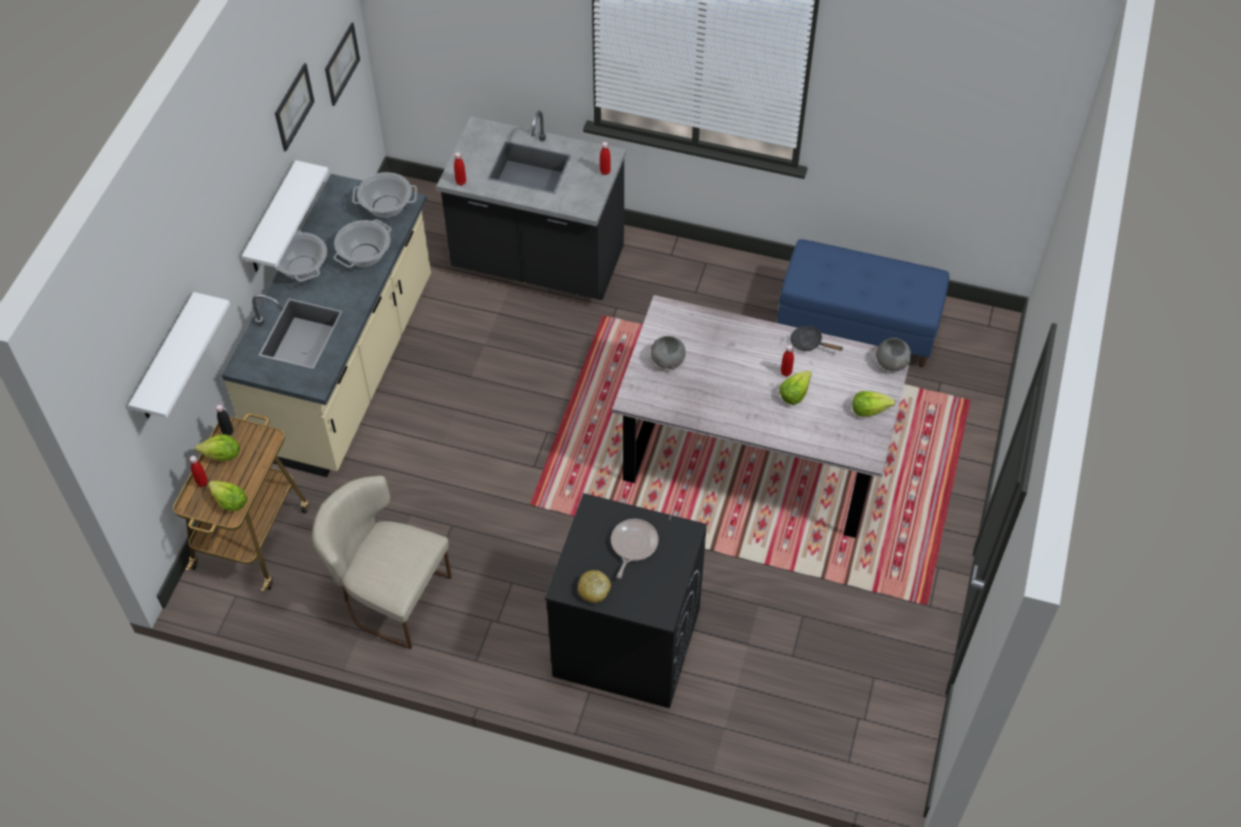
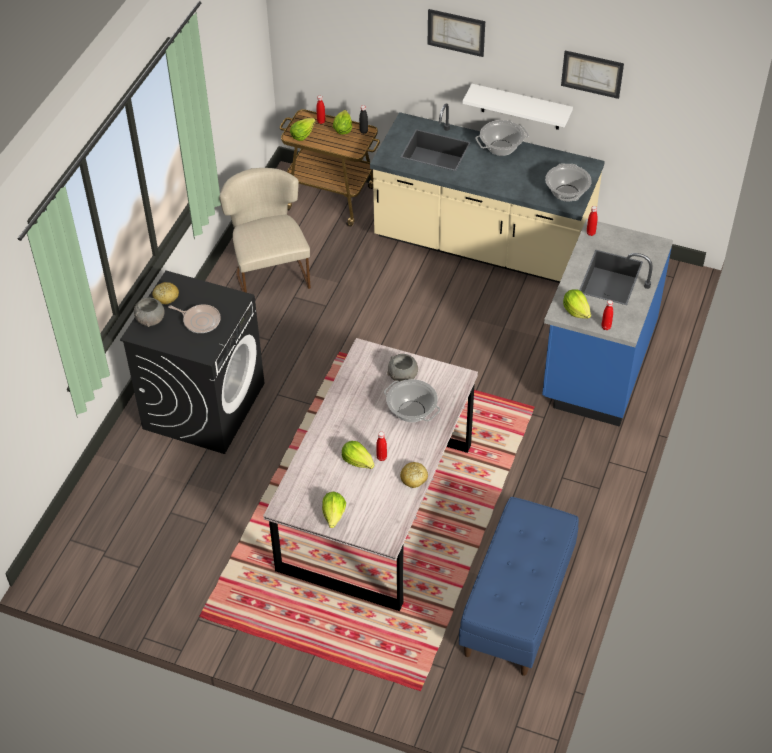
camera: 95 degrees right, 5 degrees down
white shelf [128,292,230,418] -> none
beige chair [312,476,452,649] -> beige chair turned 45 degrees counterclockwise [219,168,311,293]
picture [325,22,360,106] -> picture moved to [427,9,485,57]
cooking pot [334,219,391,268] -> cooking pot moved to [384,379,441,422]
black counter [436,111,626,300] -> blue counter [542,219,673,427]
black frying pan [790,326,843,351] -> bread [400,462,428,488]
grey bowl [876,338,912,371] -> grey bowl moved to [134,298,165,327]
none -> lettuce [563,289,591,319]

